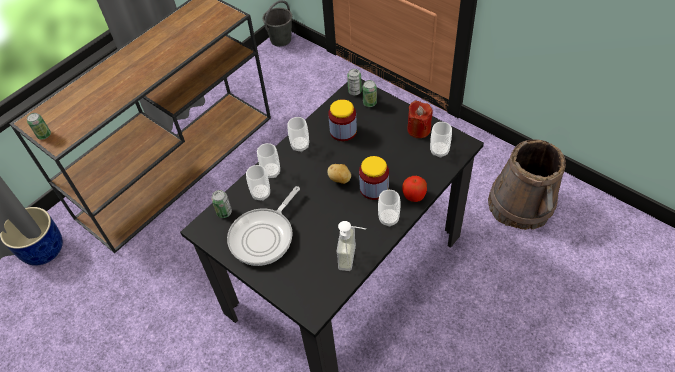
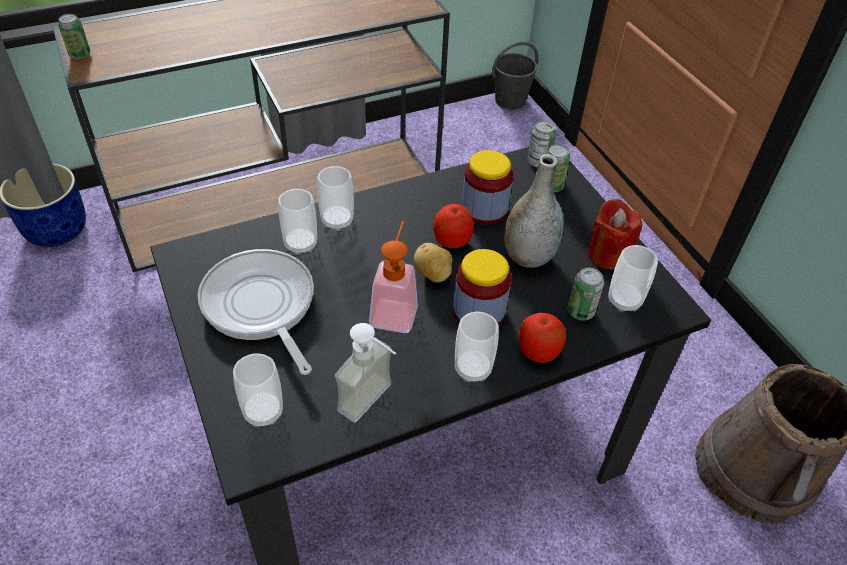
camera: 20 degrees right, 5 degrees down
can [211,190,232,218] -> can moved to [568,268,604,320]
frying pan [227,186,300,266] -> frying pan turned 90 degrees clockwise [198,249,314,375]
cup [287,117,309,152] -> cup moved to [233,353,283,427]
none -> soap dispenser [369,221,418,333]
none -> apple [433,204,474,249]
none -> grey vase [504,154,564,268]

